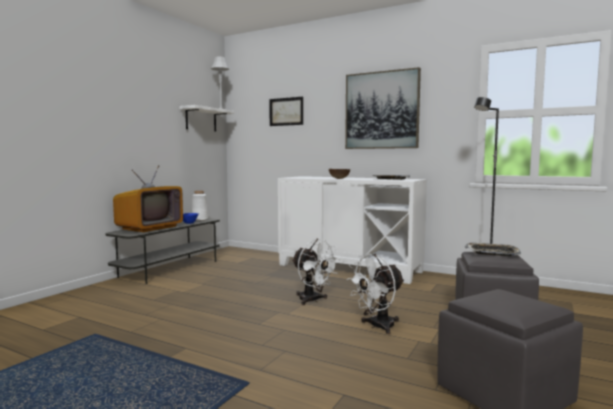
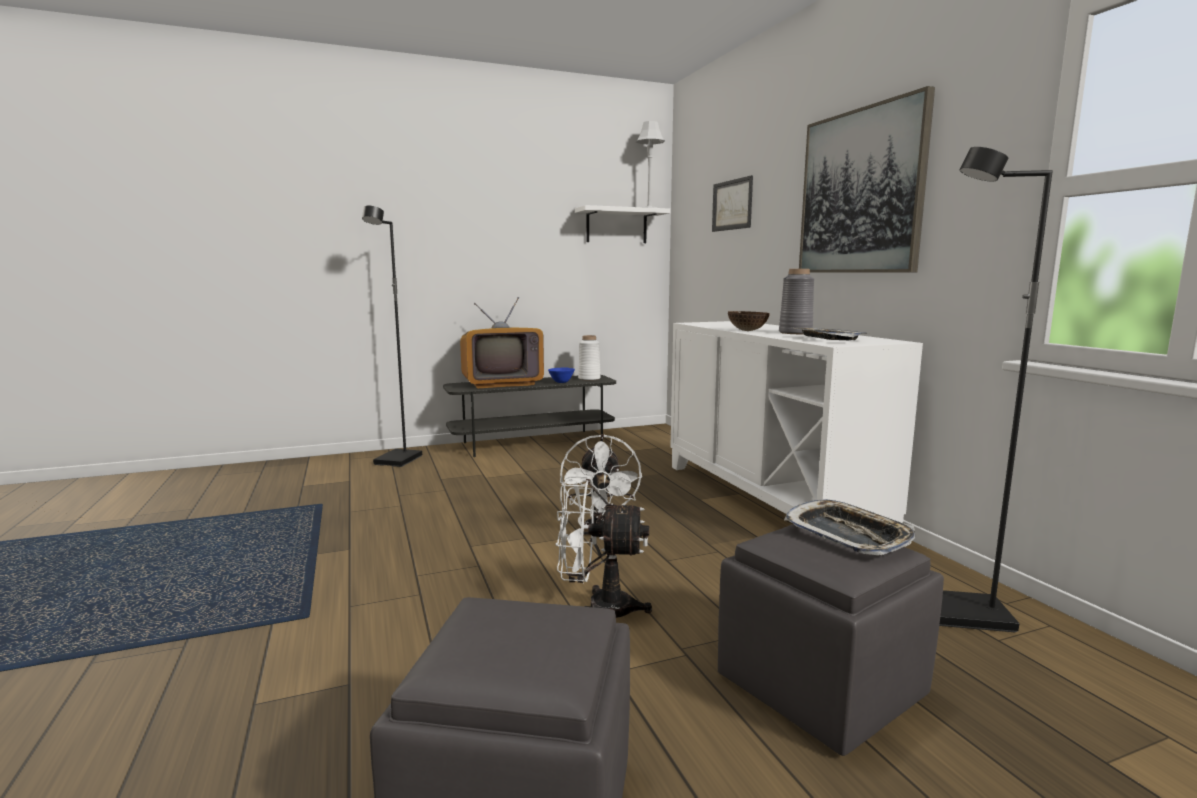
camera: 40 degrees right, 5 degrees up
none -> black floor lamp [362,206,422,467]
none -> grey vase [779,269,814,334]

